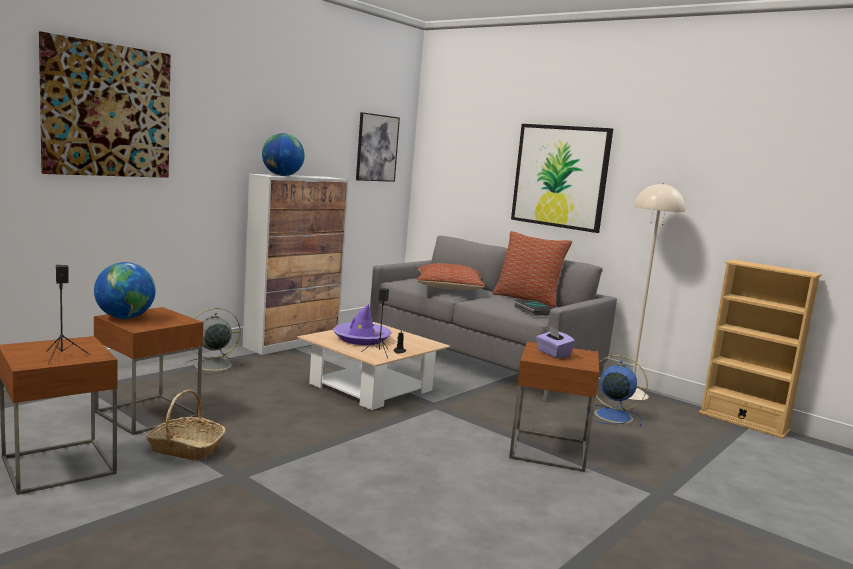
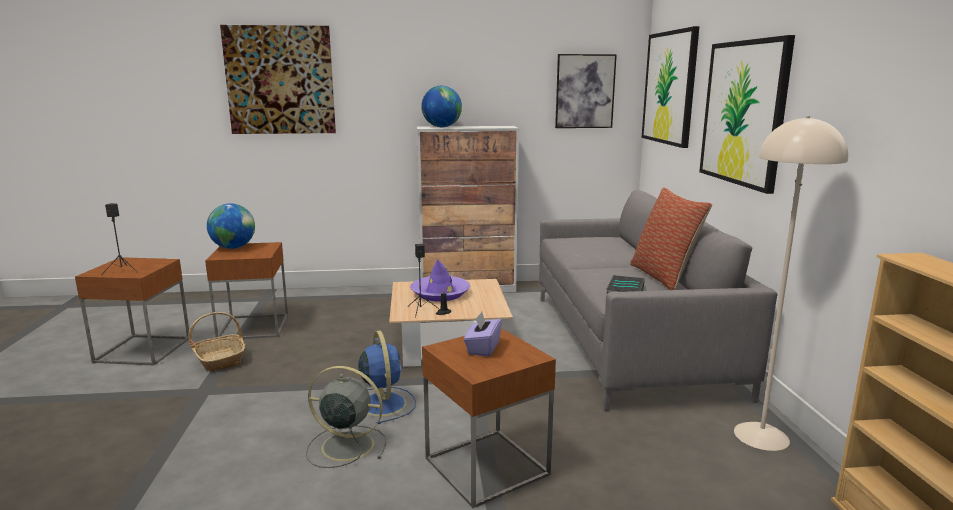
camera: 45 degrees right, 5 degrees up
grey fan [185,308,243,374] -> grey fan moved to [306,366,386,468]
pillow [416,263,485,290] -> none
blue fan [585,355,648,426] -> blue fan moved to [358,331,416,424]
none -> picture [642,26,700,148]

